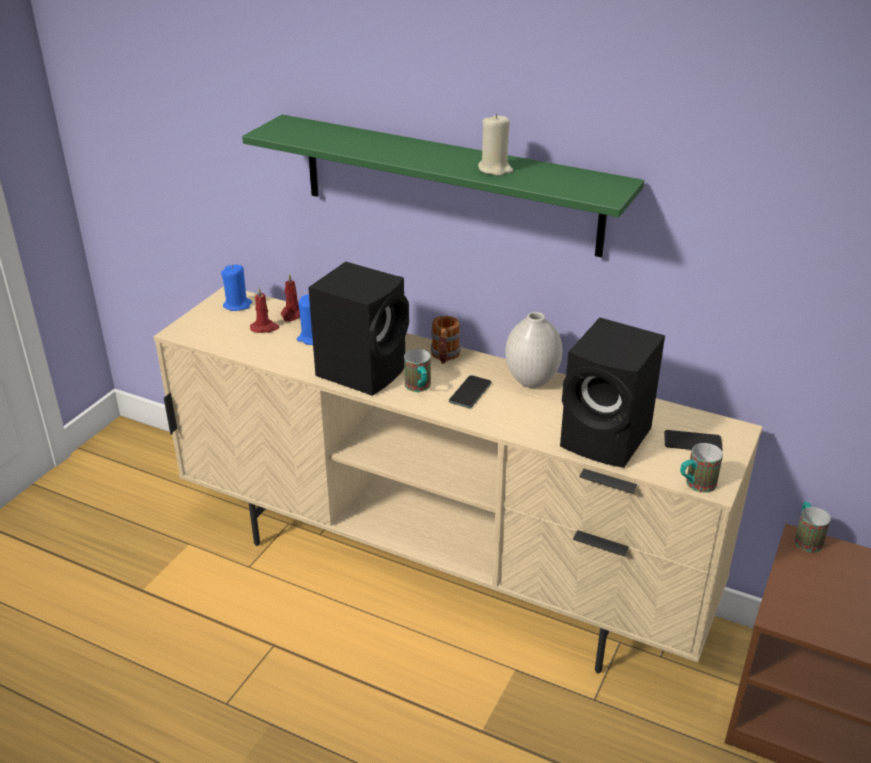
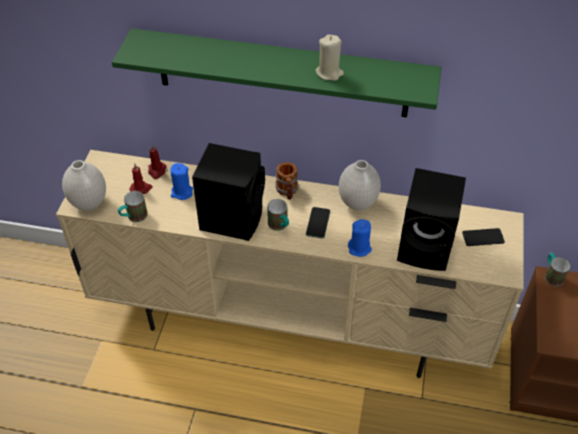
camera: 15 degrees left, 15 degrees up
blue candle [221,264,252,311] -> blue candle moved to [348,219,372,257]
mug [680,443,723,493] -> mug moved to [118,191,148,222]
none -> white vase [62,160,106,211]

